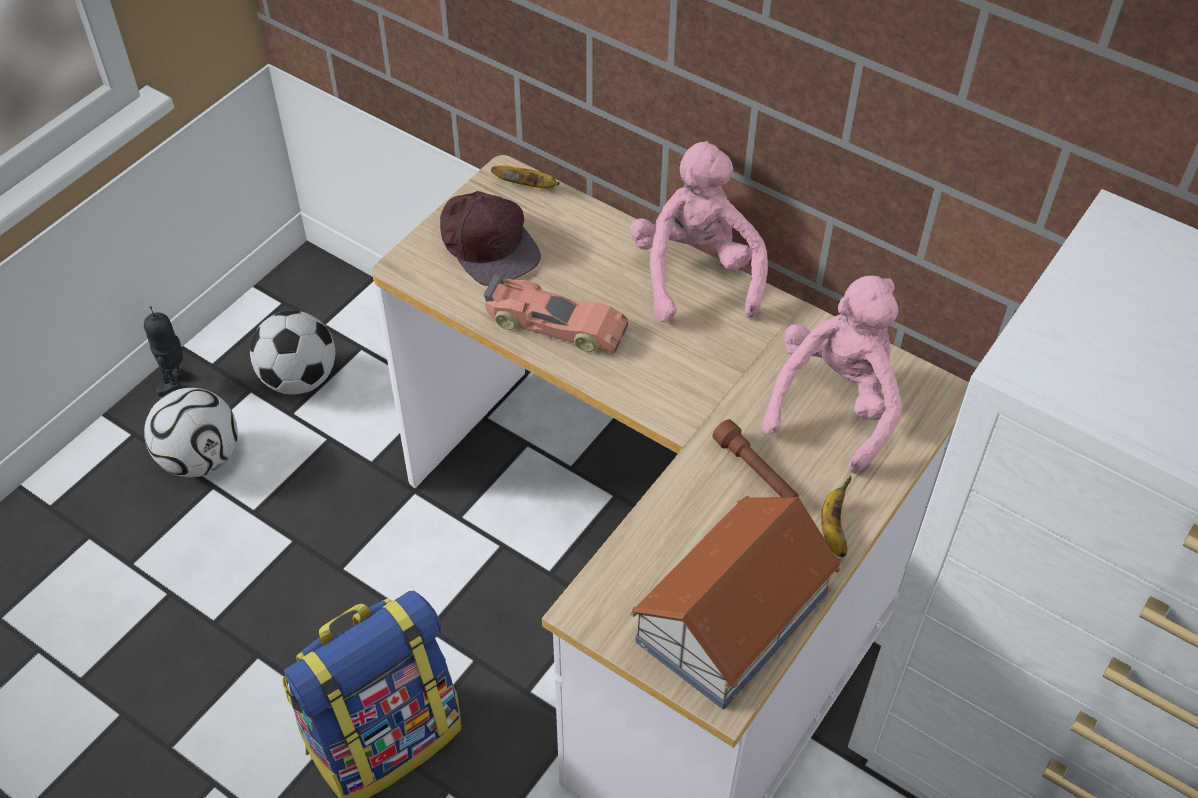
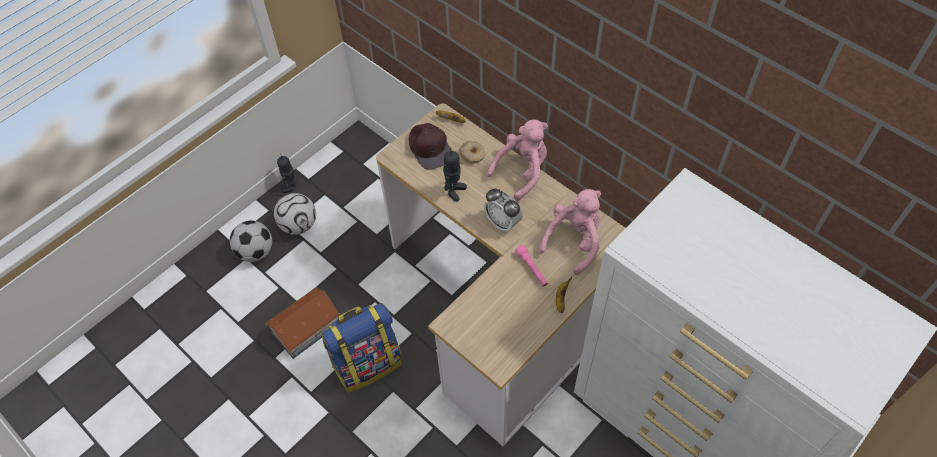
camera: 10 degrees right, 5 degrees up
football [250,311,335,395] -> football moved to [230,221,272,262]
toy car [484,275,628,353] -> toy robot [443,148,467,202]
pink plush toy [630,141,768,322] -> pink plush toy turned 45 degrees clockwise [486,119,548,201]
toy house [630,496,842,709] -> toy house moved to [265,287,340,359]
brown flashlight [713,419,799,497] -> pink flashlight [515,245,548,287]
none -> donut [459,141,485,164]
none -> alarm clock [484,189,523,233]

